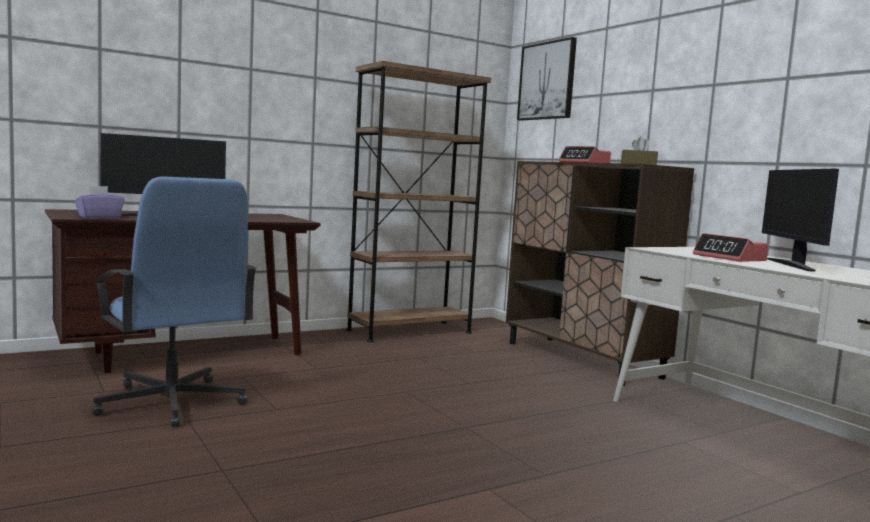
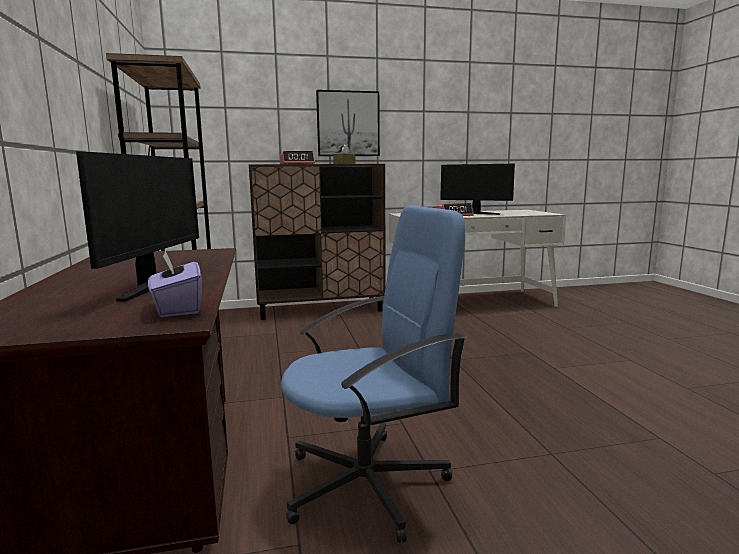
camera: 70 degrees left, 5 degrees up
picture [517,37,577,121] -> picture moved to [316,90,380,156]

